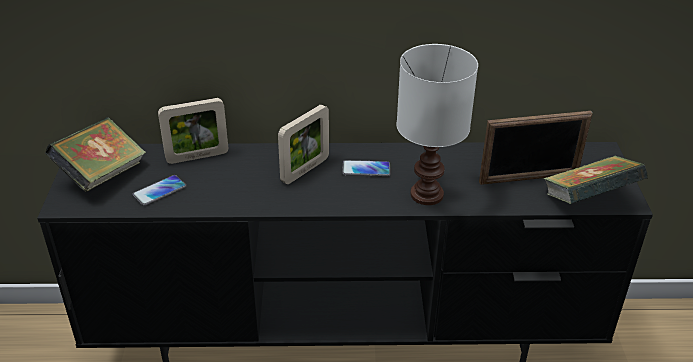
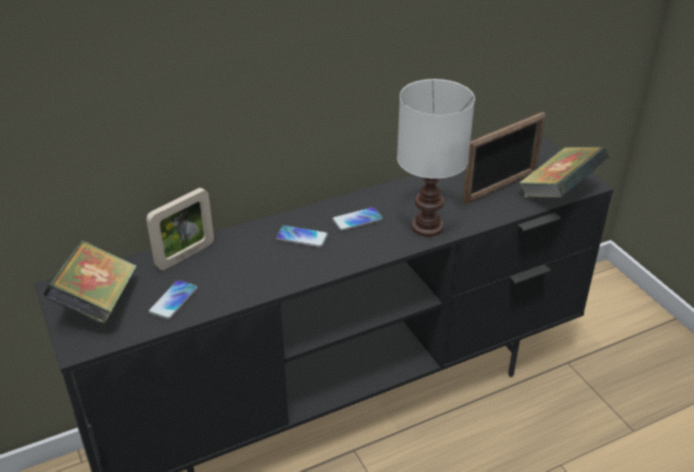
camera: 25 degrees left, 0 degrees up
picture frame [278,105,329,184] -> phone [276,225,328,248]

